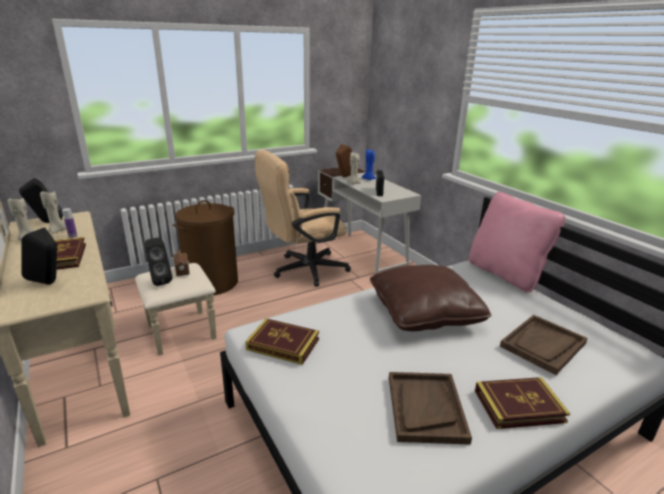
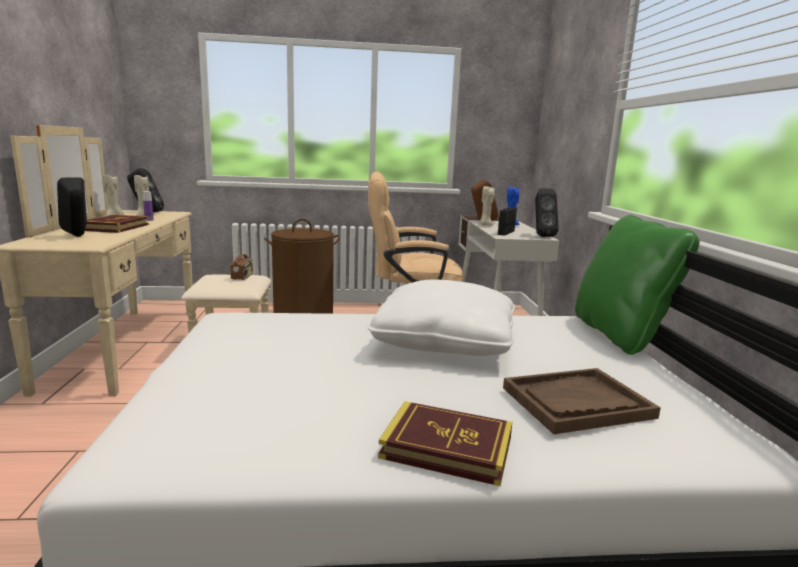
camera: 25 degrees right, 10 degrees down
black speaker [145,238,172,286] -> black speaker moved to [535,188,559,237]
book [245,318,319,365] -> none
brown pillow [370,265,491,331] -> white pillow [368,279,515,356]
brown tray [389,372,472,445] -> none
pink pillow [469,192,566,293] -> green pillow [575,215,700,355]

